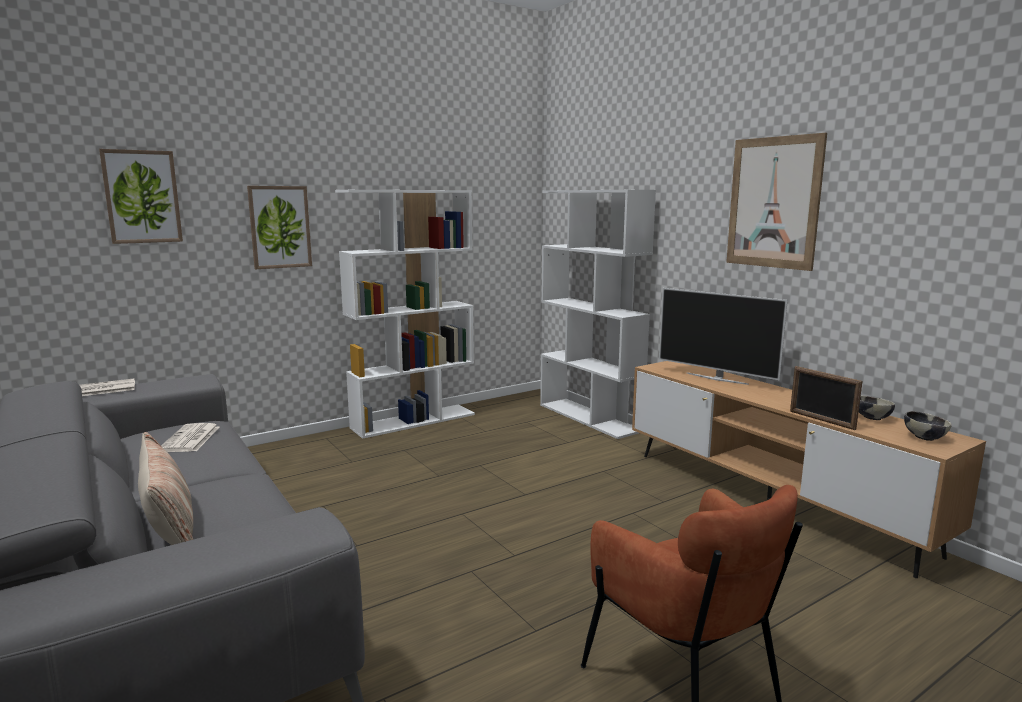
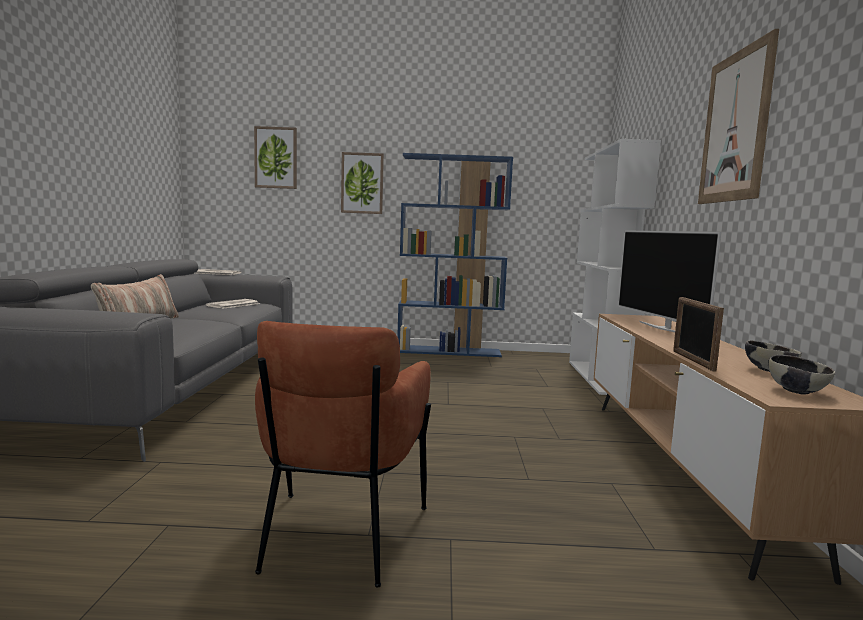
camera: 35 degrees right, 5 degrees down
white bookcase [335,190,475,439] -> blue bookcase [397,153,513,357]

